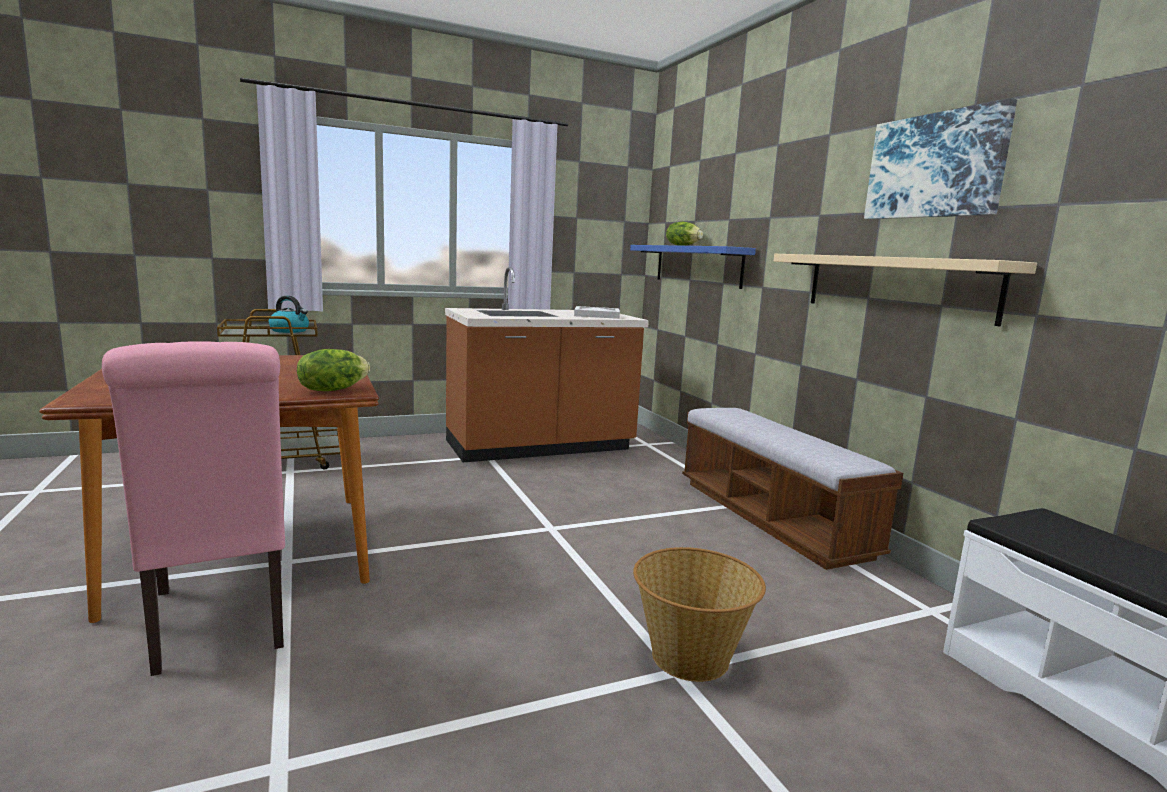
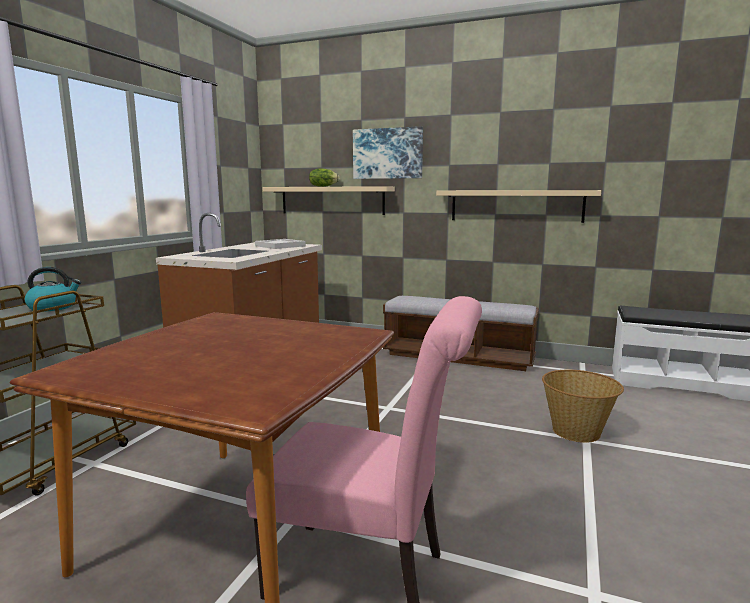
camera: 45 degrees left, 0 degrees up
lettuce [297,349,370,391] -> none
blue shelf [630,245,756,289] -> beige shelf [263,186,395,215]
picture [864,98,1017,219] -> picture moved to [353,126,423,179]

